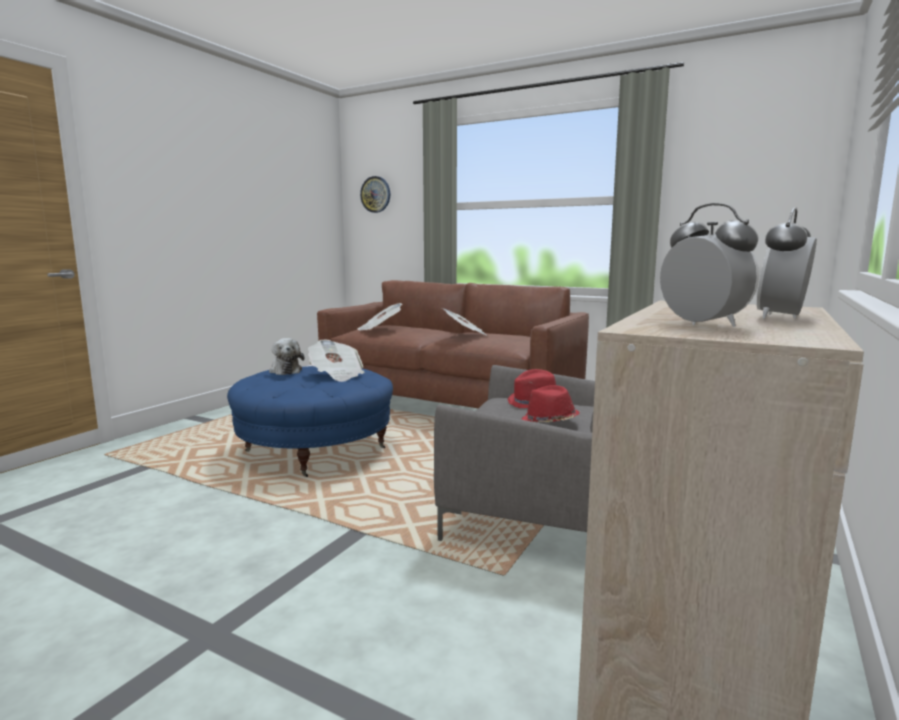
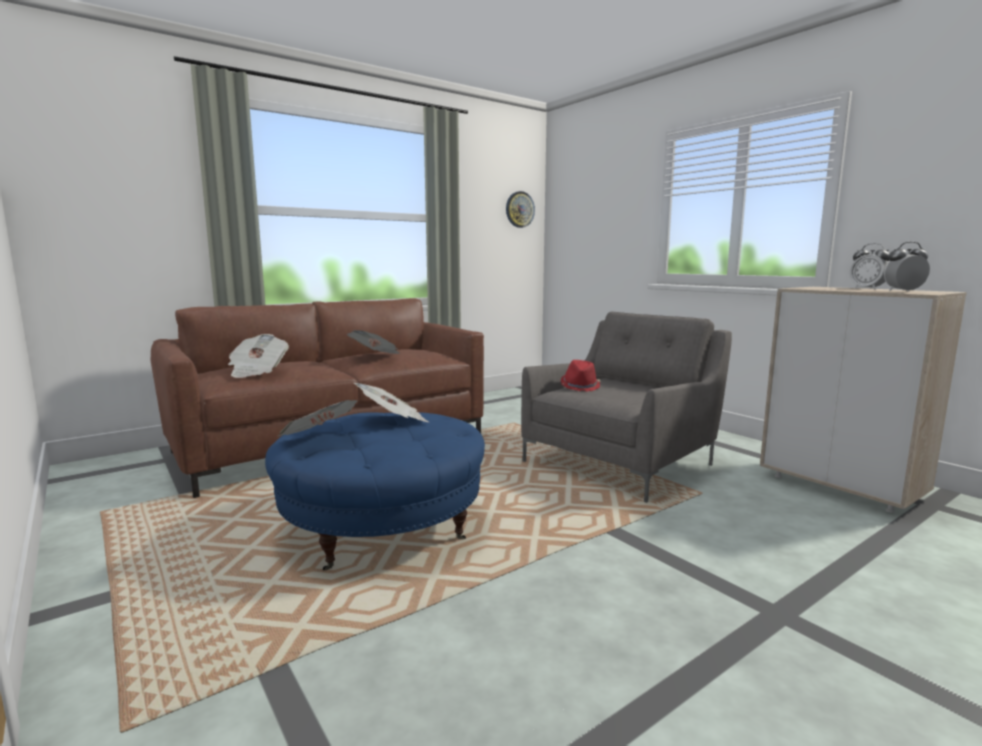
camera: 65 degrees left, 0 degrees up
plush toy [269,338,305,375] -> newspaper [278,400,358,436]
wall clock [360,176,390,213] -> wall clock moved to [506,191,535,228]
red hat [521,385,580,422] -> none

